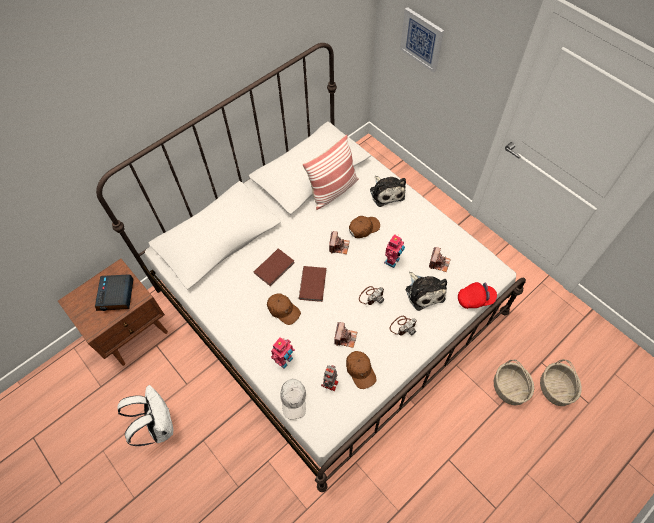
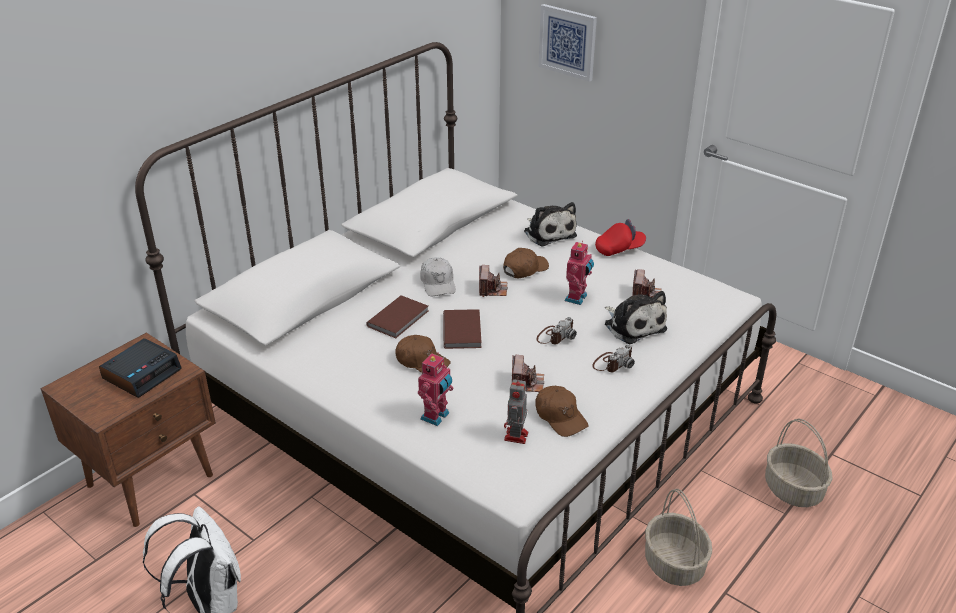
camera: 10 degrees left, 25 degrees down
alarm clock [95,275,134,311] -> alarm clock turned 135 degrees counterclockwise [99,338,182,398]
white cap [280,379,306,419] -> white cap moved to [420,257,456,296]
pillow [303,135,359,210] -> none
red cap [458,282,497,309] -> red cap moved to [595,219,646,256]
basket [540,359,582,406] -> basket moved to [645,489,712,586]

